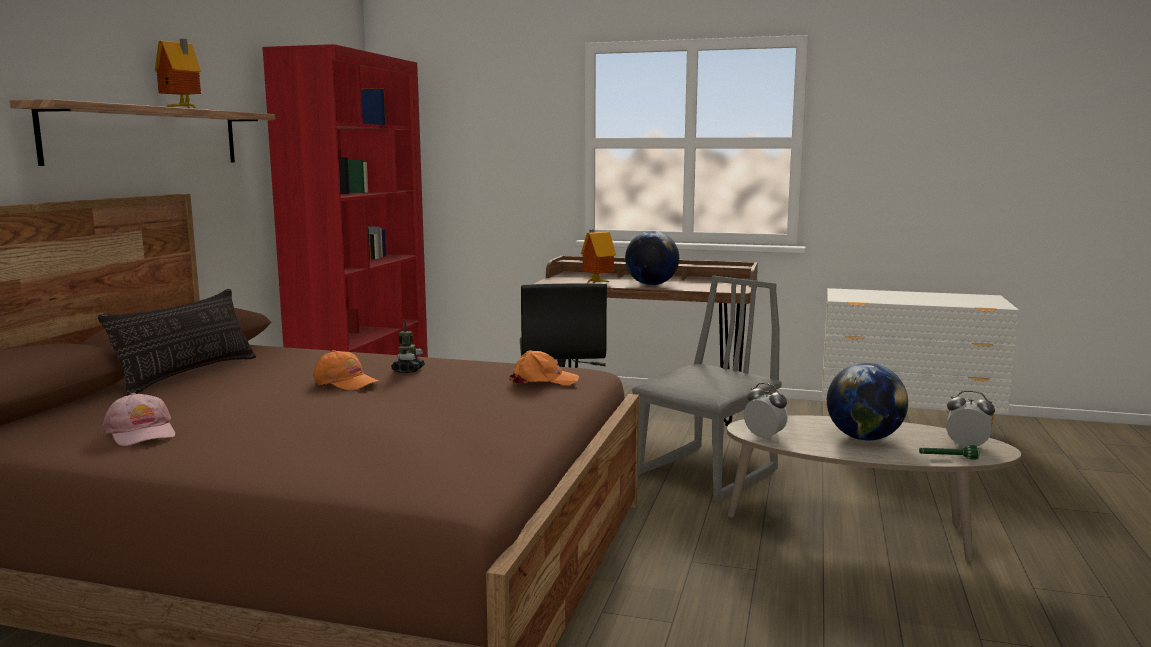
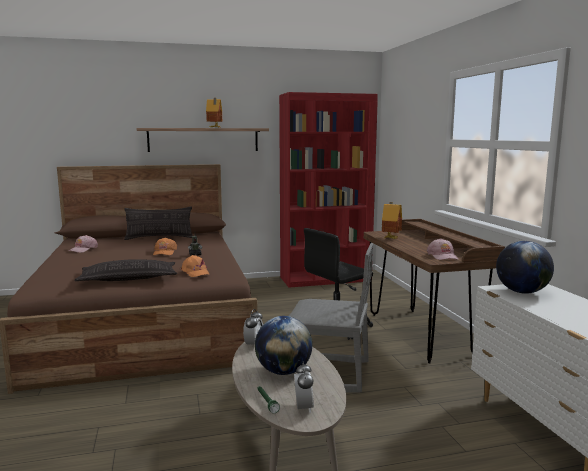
camera: 60 degrees right, 0 degrees up
globe [625,231,679,285] -> globe moved to [496,241,554,294]
none -> pillow [74,259,177,281]
none -> pink cap [427,238,458,260]

